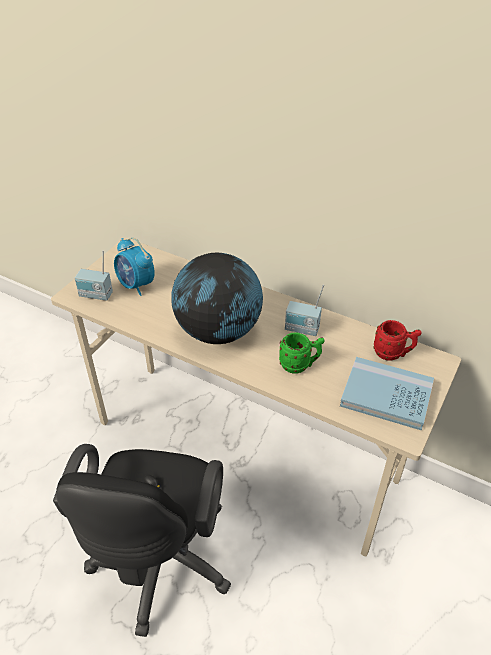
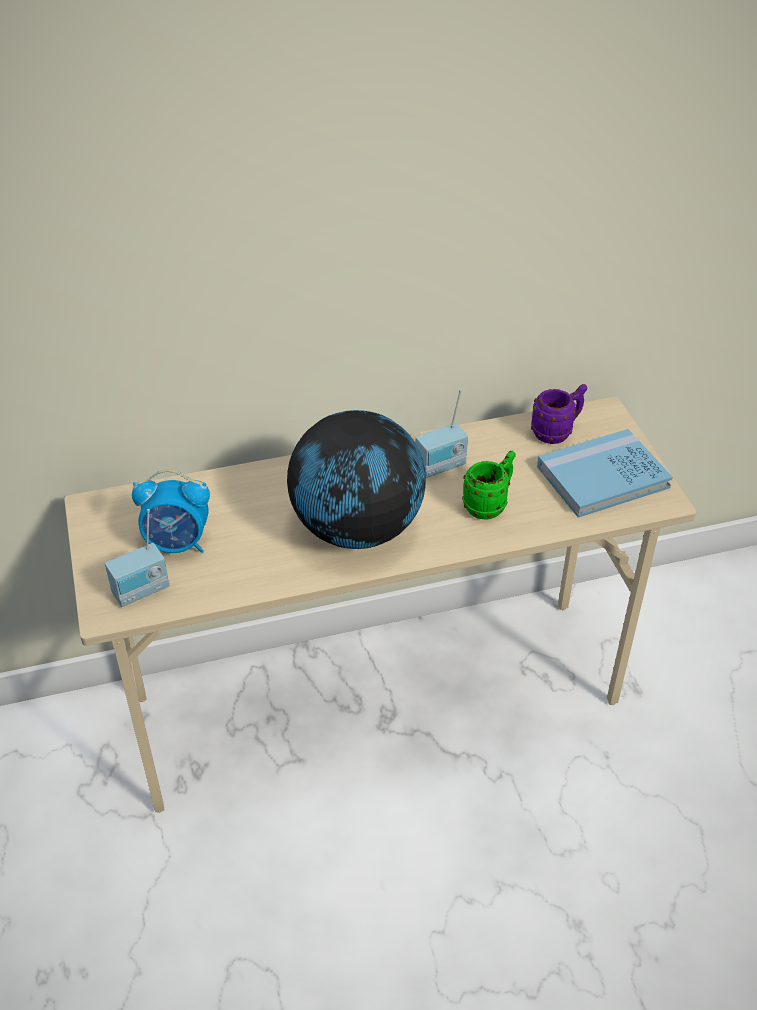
camera: 45 degrees left, 0 degrees up
black office chair [53,444,231,637] -> none
red mug [373,320,422,361] -> purple mug [531,384,587,444]

